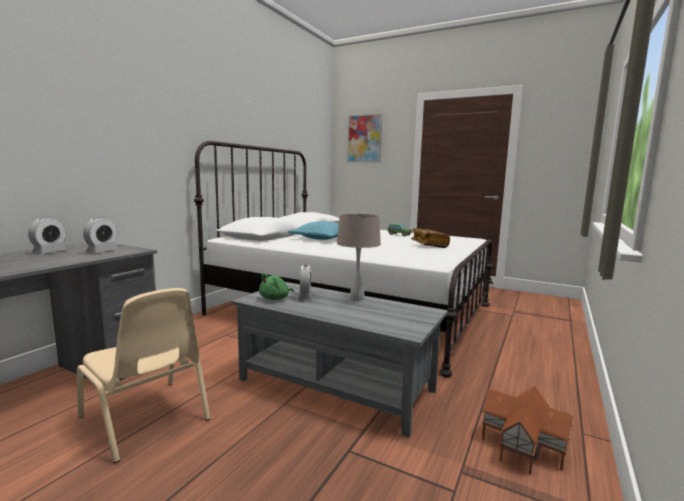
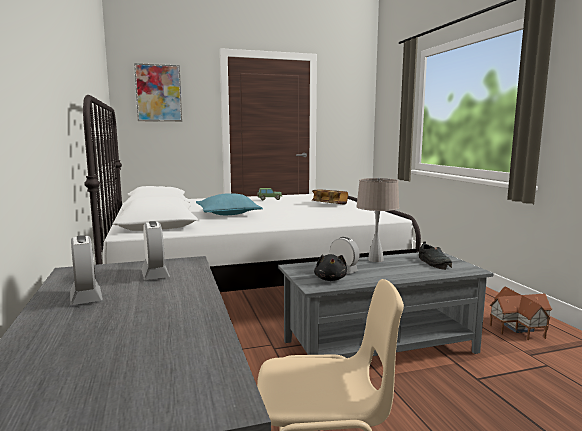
camera: 45 degrees left, 0 degrees up
green plush toy [259,273,294,300] -> black plush toy [314,254,347,281]
none -> black shoe [419,241,452,270]

